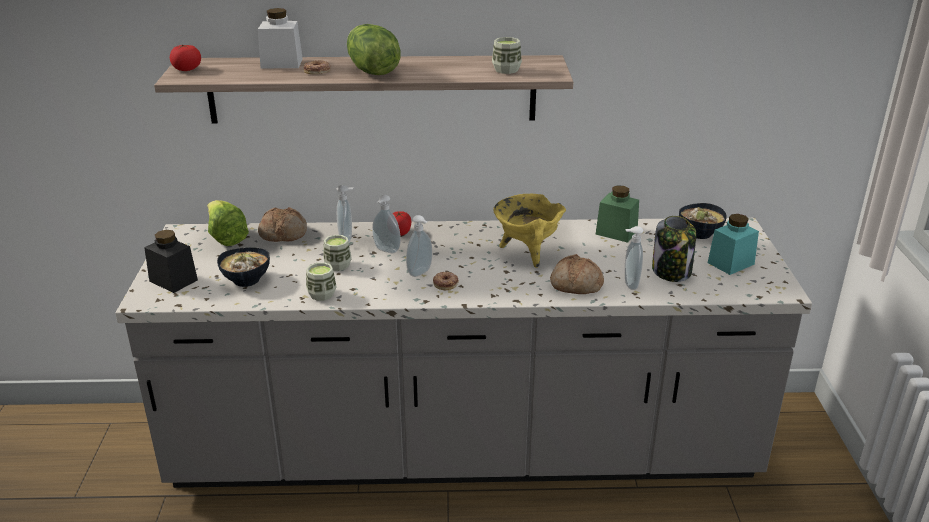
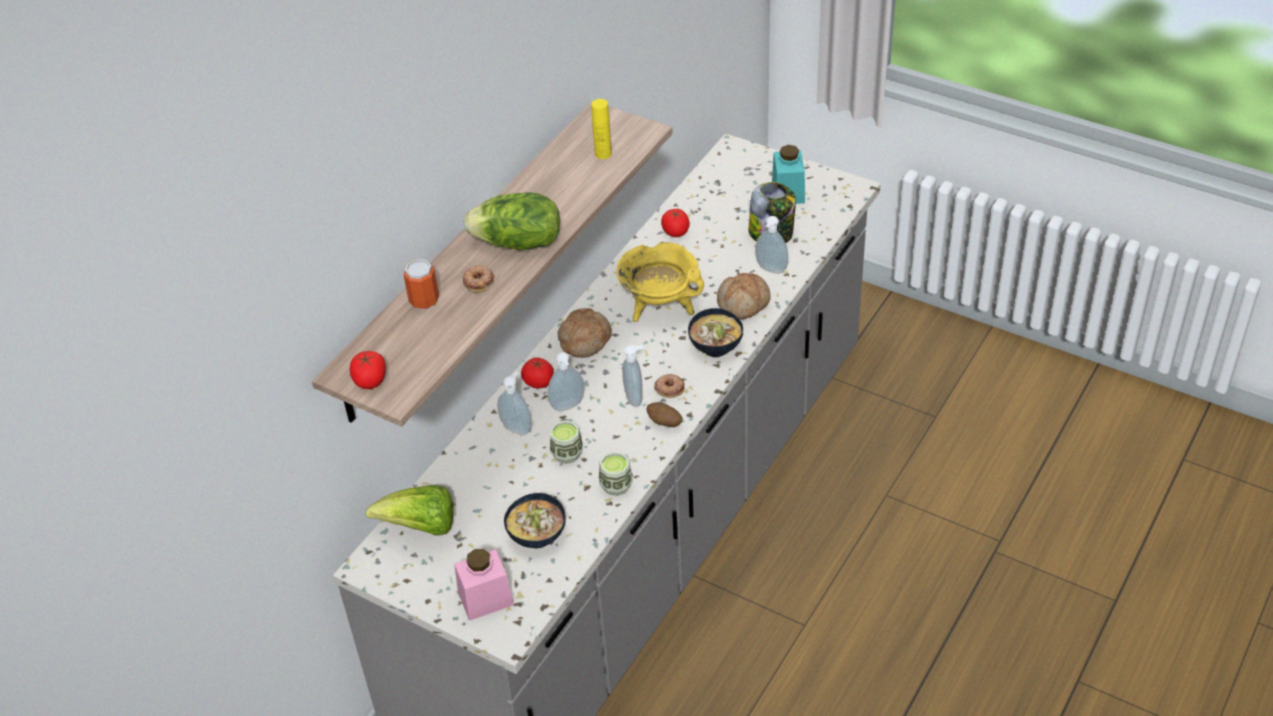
camera: 55 degrees left, 15 degrees up
black jar [144,230,198,293] -> pink jar [454,549,514,621]
white jar [258,8,303,68] -> can [403,259,439,310]
bread [258,207,307,242] -> bread moved to [558,308,612,358]
cup [492,37,522,74] -> yellow bottle [591,99,612,159]
green jar [596,185,639,243] -> tomato [661,209,690,237]
bowl [679,203,727,239] -> bowl moved to [688,308,743,357]
none -> potato [647,402,682,427]

